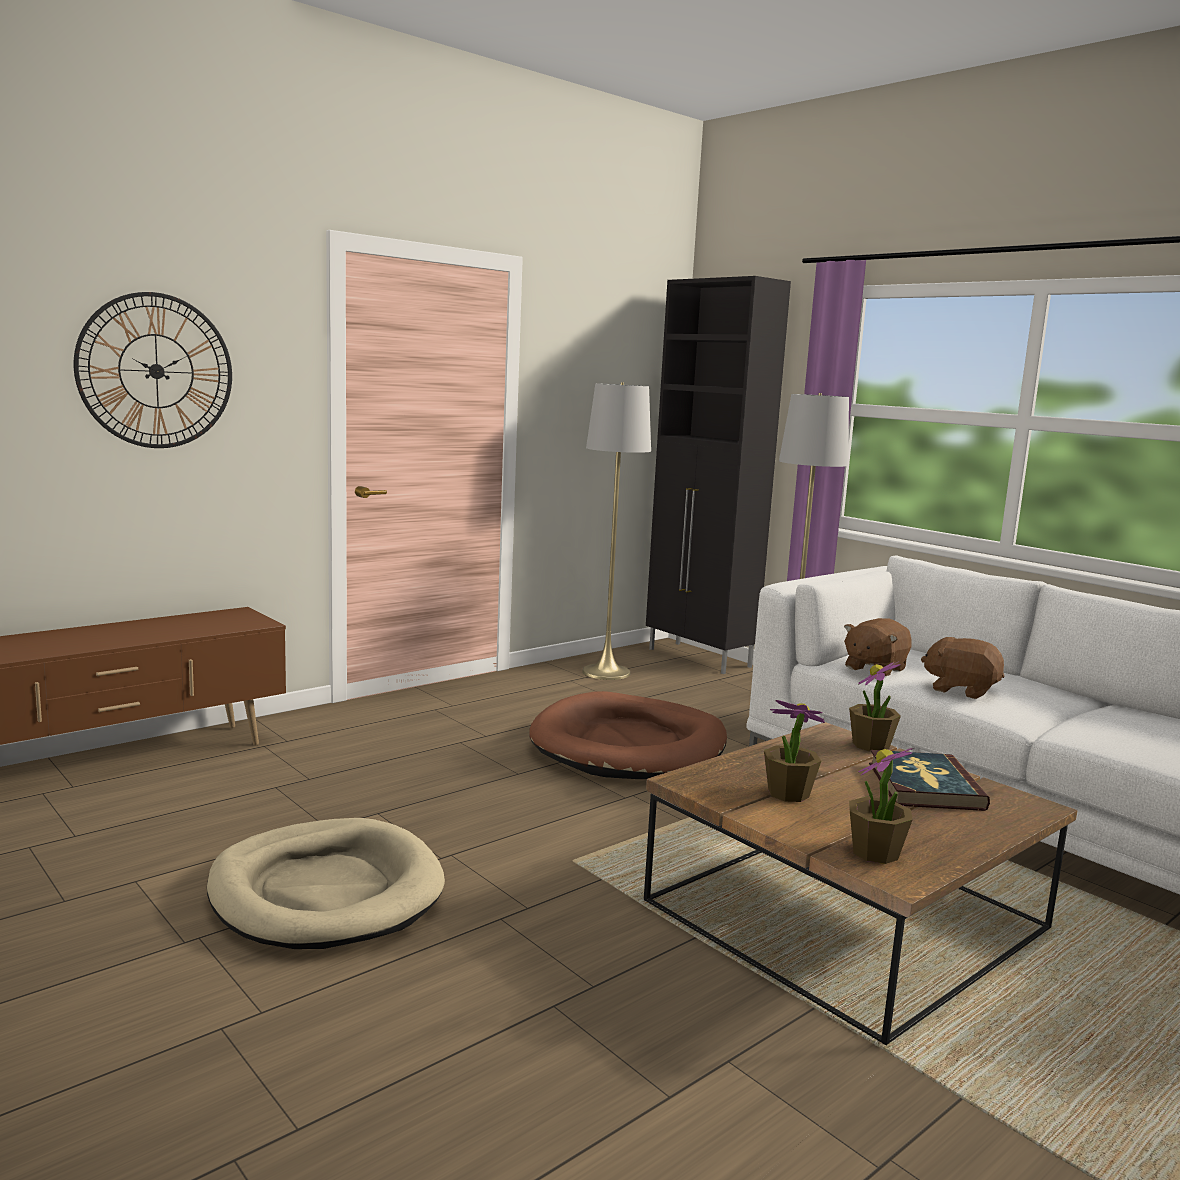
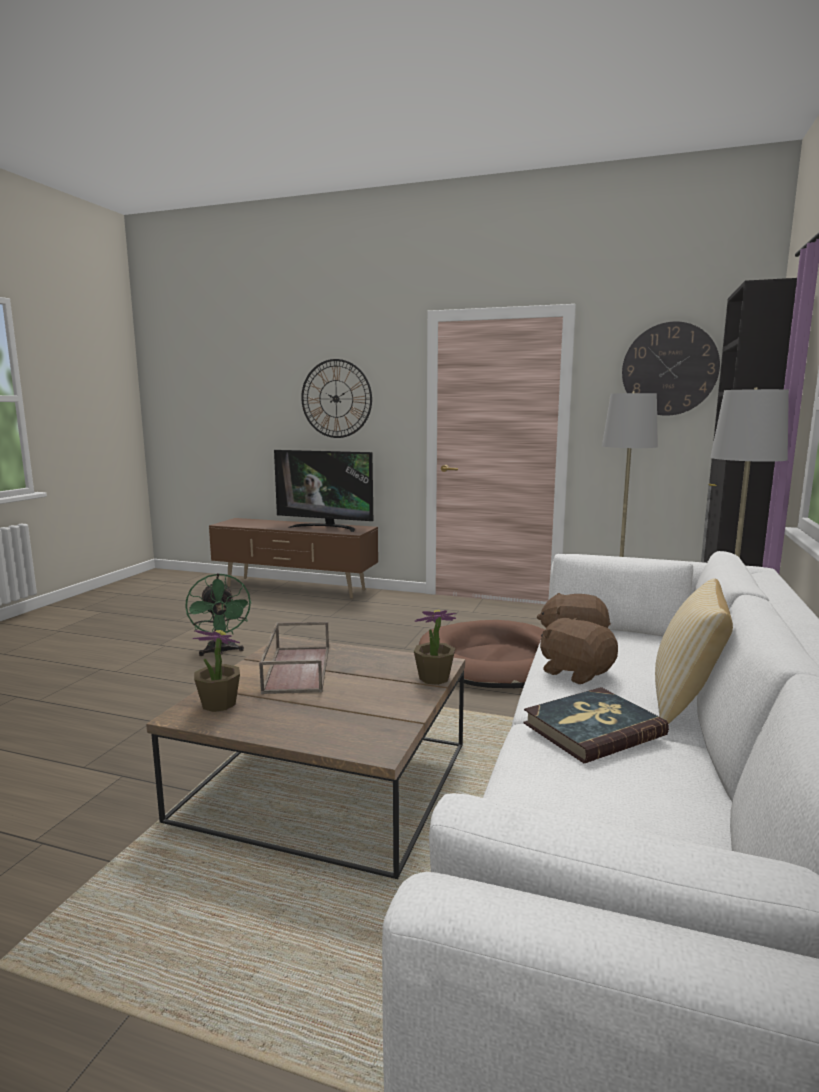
camera: 60 degrees right, 0 degrees up
beige dog bed [207,818,445,949] -> green fan [186,573,251,656]
potted plant [764,700,825,802] -> brown tray [259,622,329,694]
book [869,750,990,811] -> book moved to [524,687,669,763]
brown plush toy [921,637,1004,699] -> brown plush toy turned 45 degrees counterclockwise [540,618,618,684]
none -> television [274,450,373,532]
none -> wall clock [622,321,720,416]
none -> pillow [655,578,733,724]

